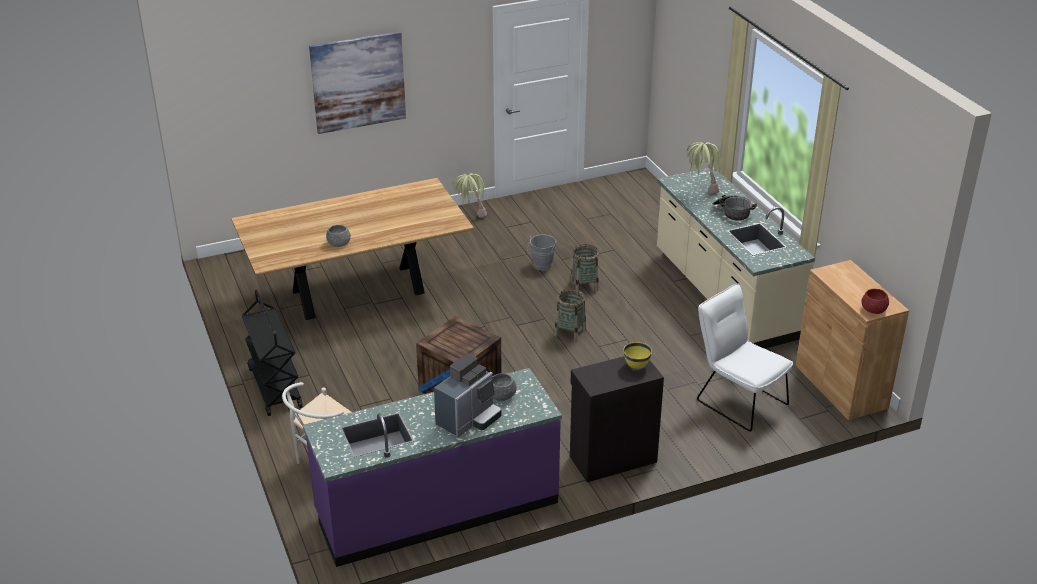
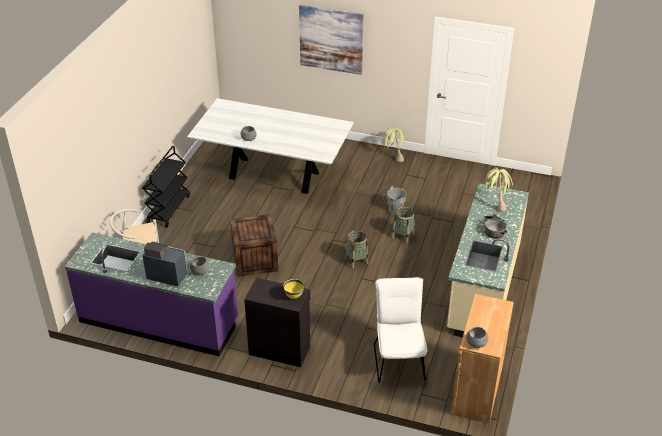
camera: 40 degrees right, 5 degrees up
brown dining table [231,178,474,320] -> white dining table [187,98,354,194]
coffee machine [434,353,502,437] -> coffee machine turned 150 degrees counterclockwise [142,241,188,286]
red bowl [861,289,889,314] -> grey bowl [466,327,488,348]

